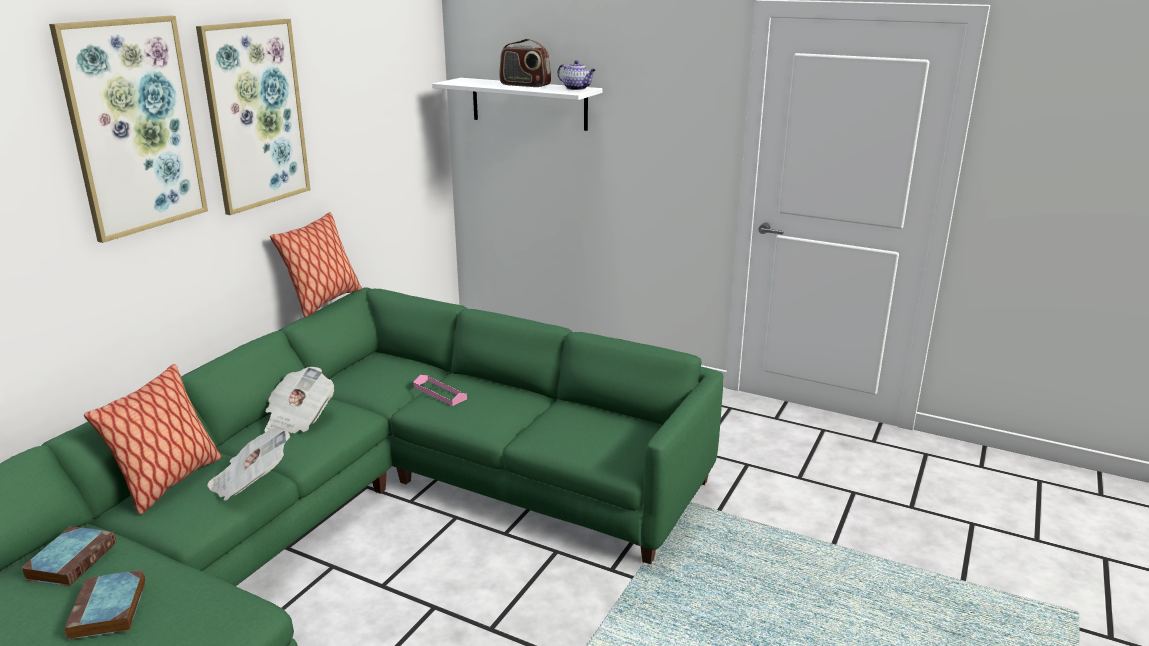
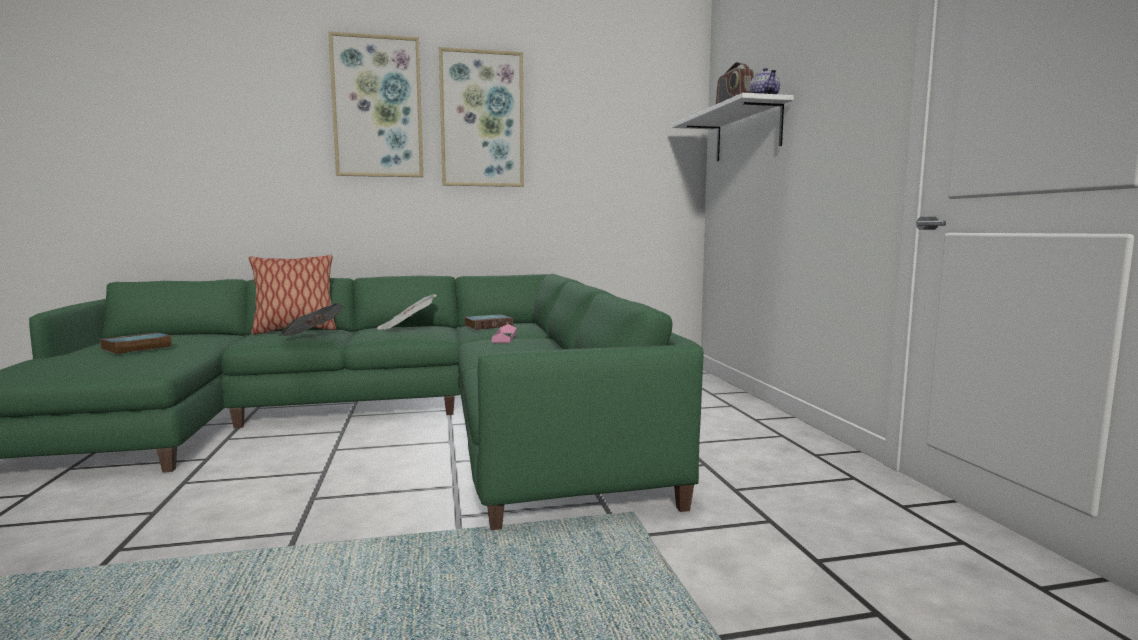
camera: 50 degrees right, 15 degrees down
book [21,526,116,586] -> book moved to [464,314,513,330]
pillow [270,212,362,317] -> none

